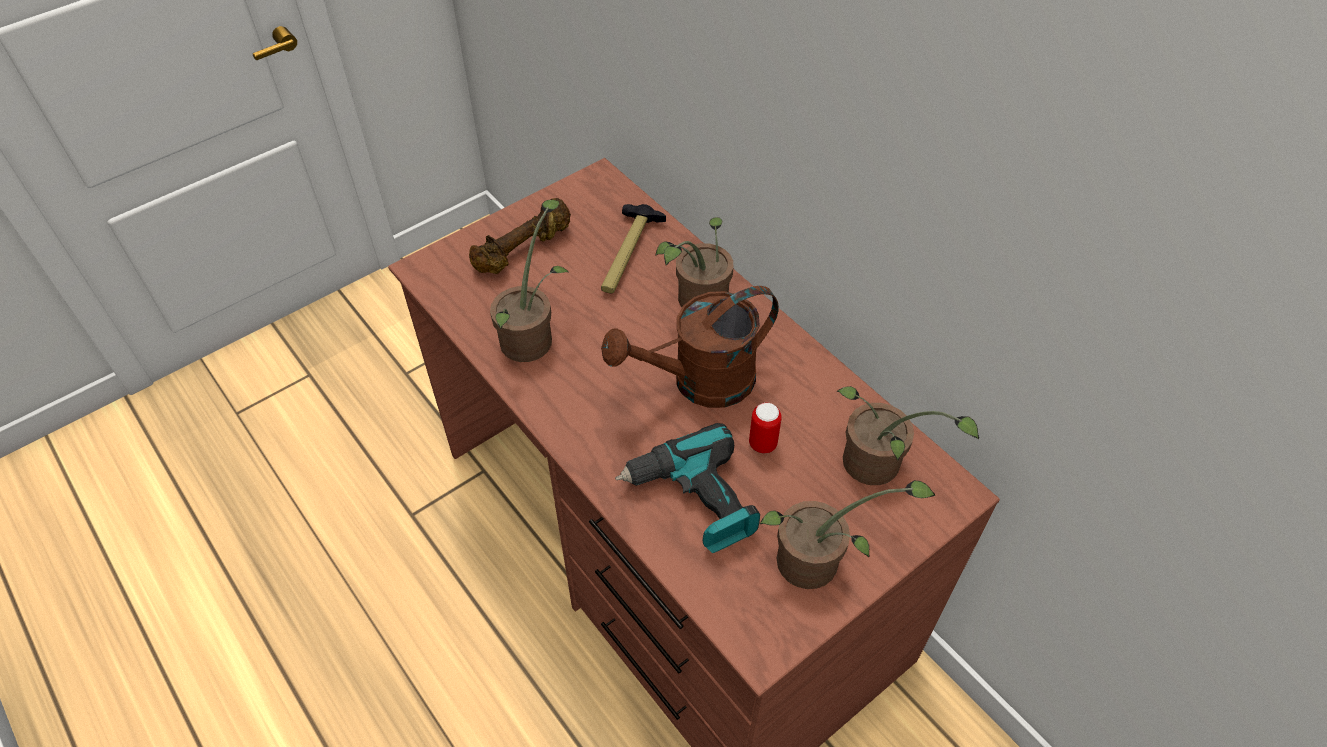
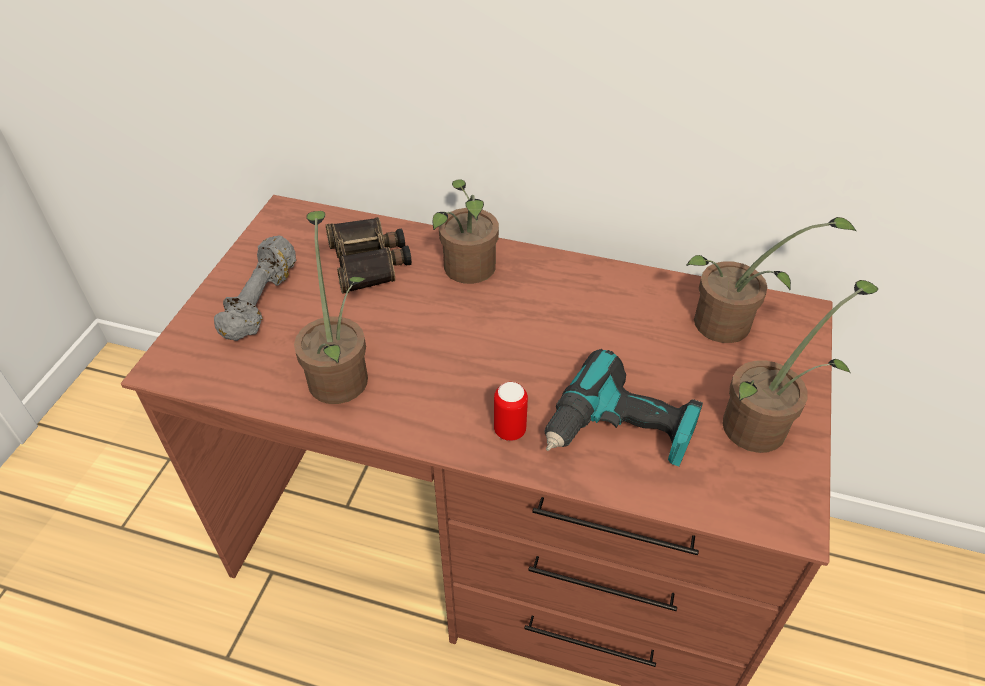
camera: 35 degrees left, 5 degrees down
brown dumbbell [469,198,571,274] -> grey dumbbell [214,235,297,341]
hammer [601,204,666,293] -> binoculars [326,217,412,294]
brown watering can [601,286,779,408] -> none
can [749,403,782,453] -> can moved to [494,382,528,441]

